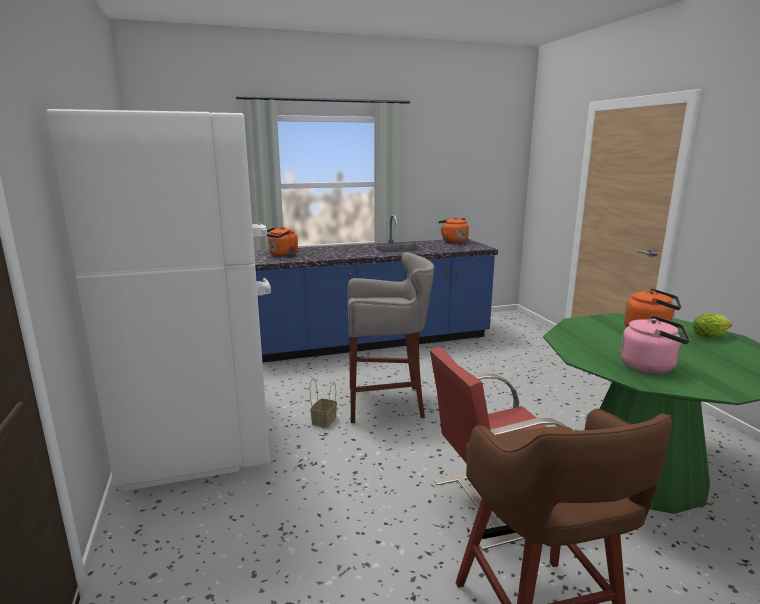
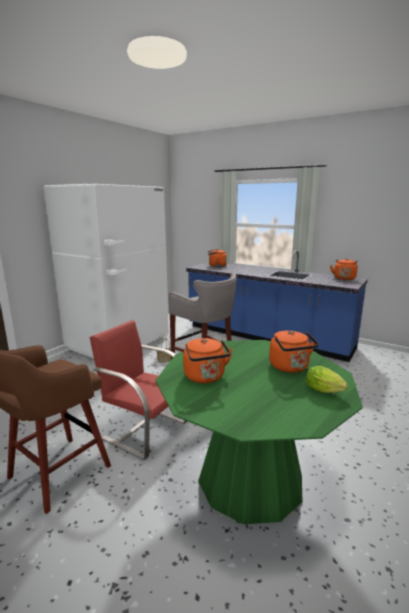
camera: 50 degrees right, 0 degrees up
pink kettle [620,315,690,374] -> orange kettle [183,338,233,383]

